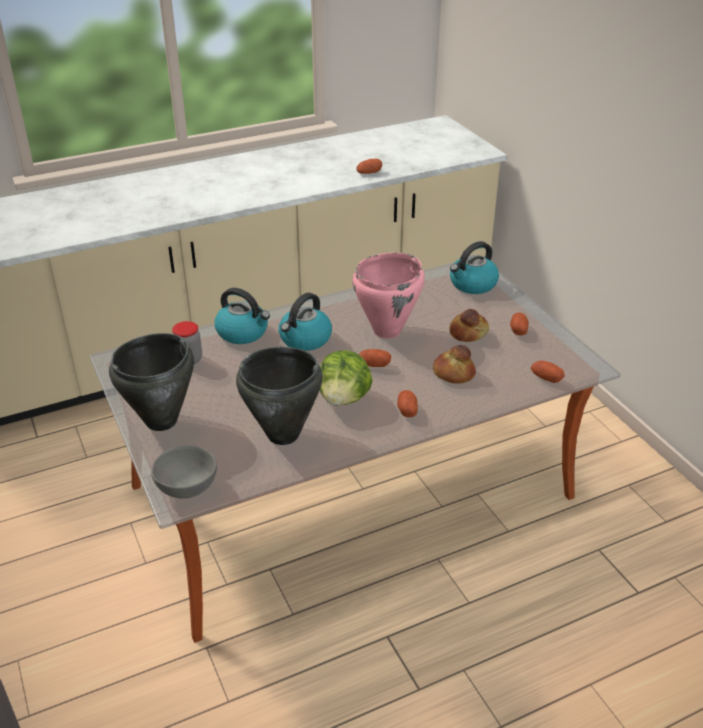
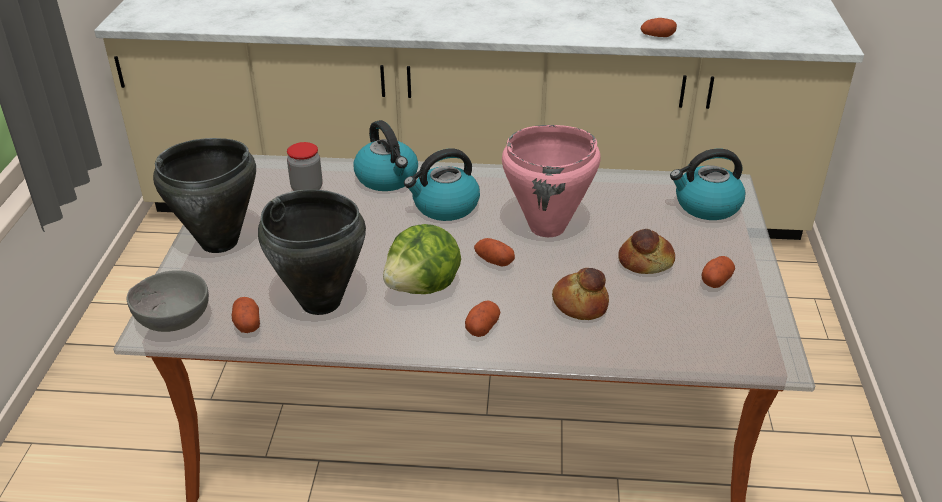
camera: 30 degrees right, 0 degrees up
potato [531,361,565,383] -> potato moved to [232,297,260,333]

